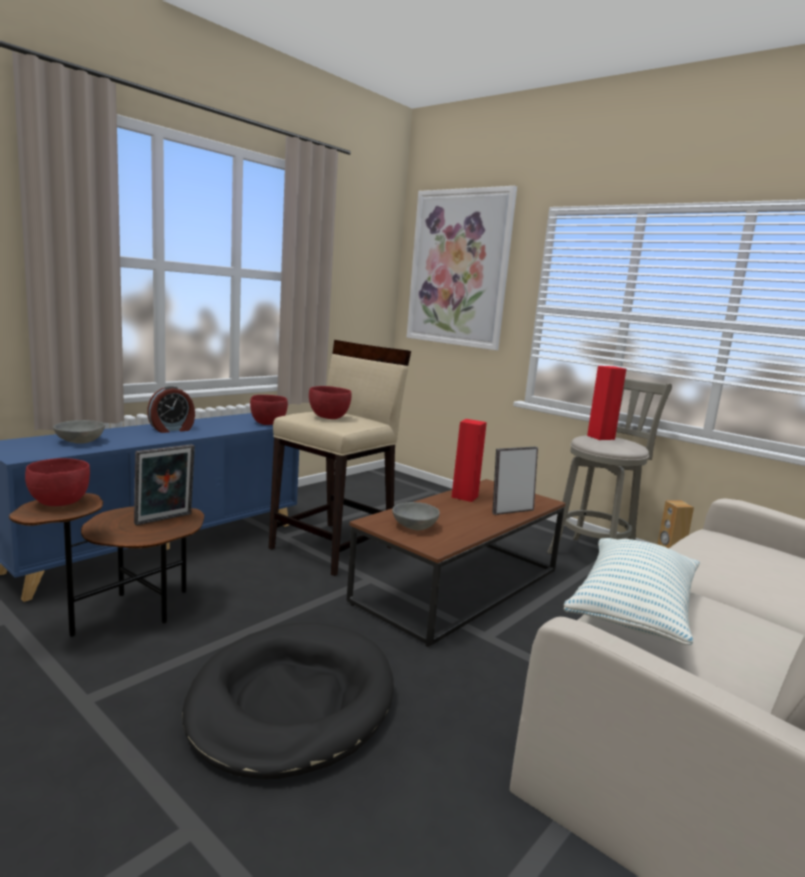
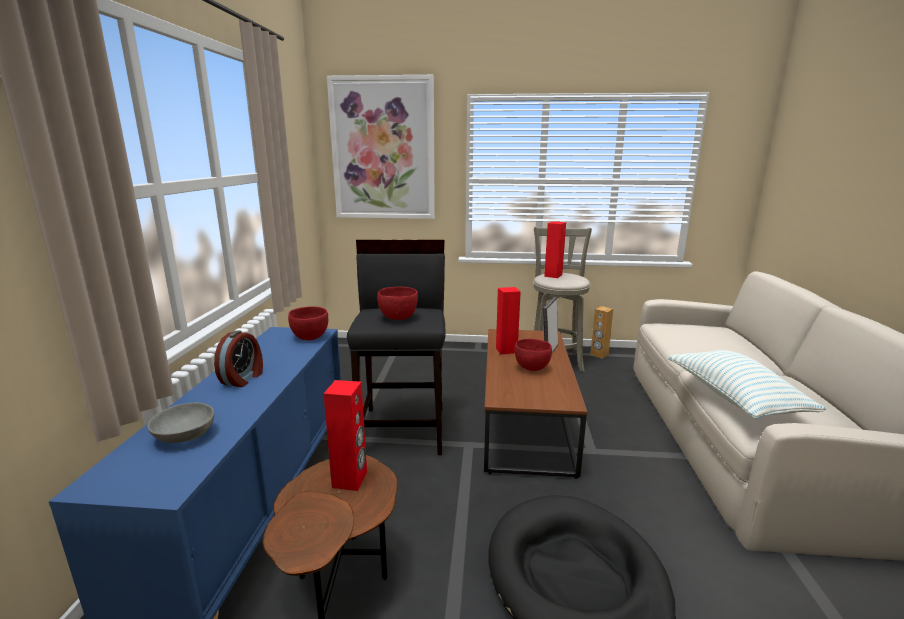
camera: 35 degrees left, 5 degrees up
red bowl [25,458,90,506] -> red bowl moved to [515,339,552,371]
picture frame [134,444,195,525] -> red speaker [323,380,367,491]
beige stool [269,340,411,576] -> black stool [347,240,445,455]
grey bowl [392,502,440,530] -> none

